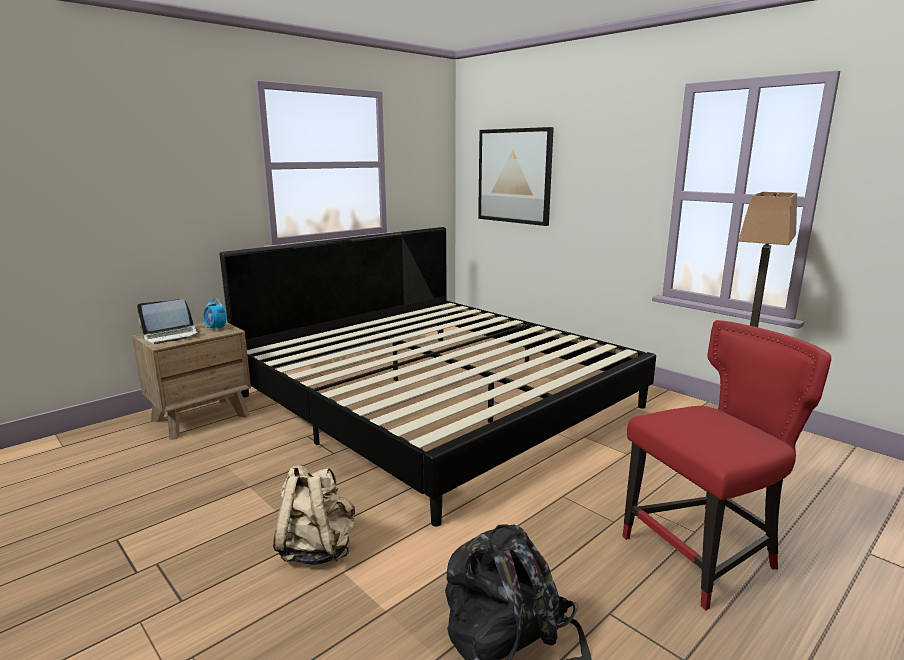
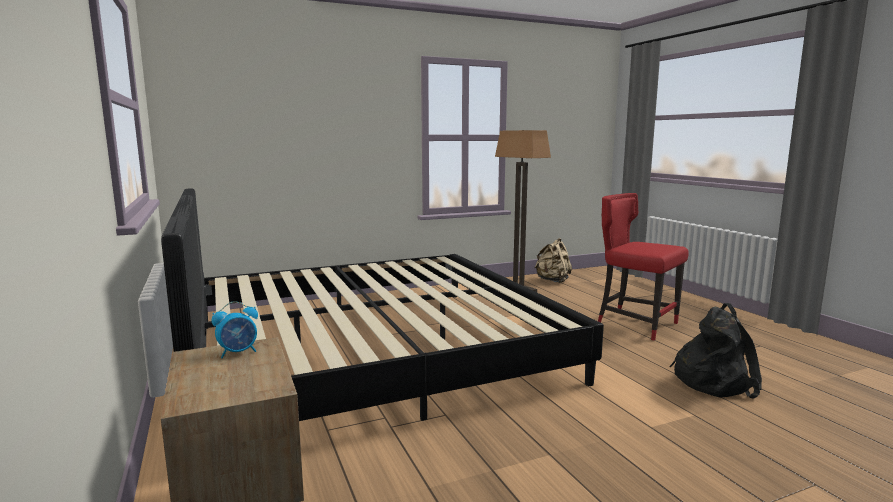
camera: 70 degrees left, 5 degrees down
laptop [137,299,200,344] -> none
beige backpack [273,465,355,565] -> beige backpack moved to [535,238,572,283]
picture [478,127,554,226] -> none
red chair [622,320,831,610] -> red chair turned 45 degrees counterclockwise [598,193,689,340]

